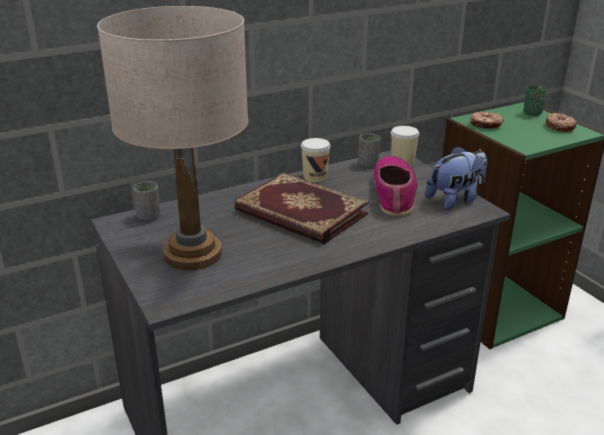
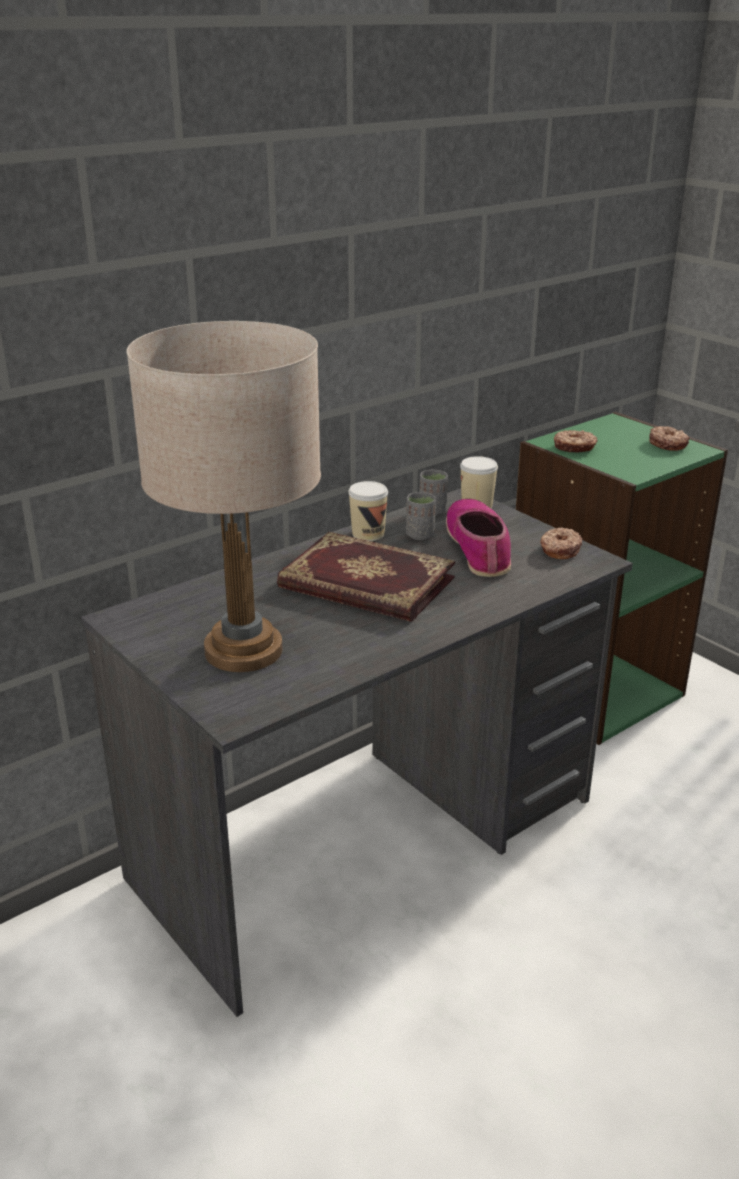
camera: 10 degrees left, 0 degrees up
grey cup [133,181,160,221] -> grey cup moved to [406,492,436,540]
plush toy [425,146,487,210] -> donut [540,527,583,559]
green cup [523,85,546,116] -> none

